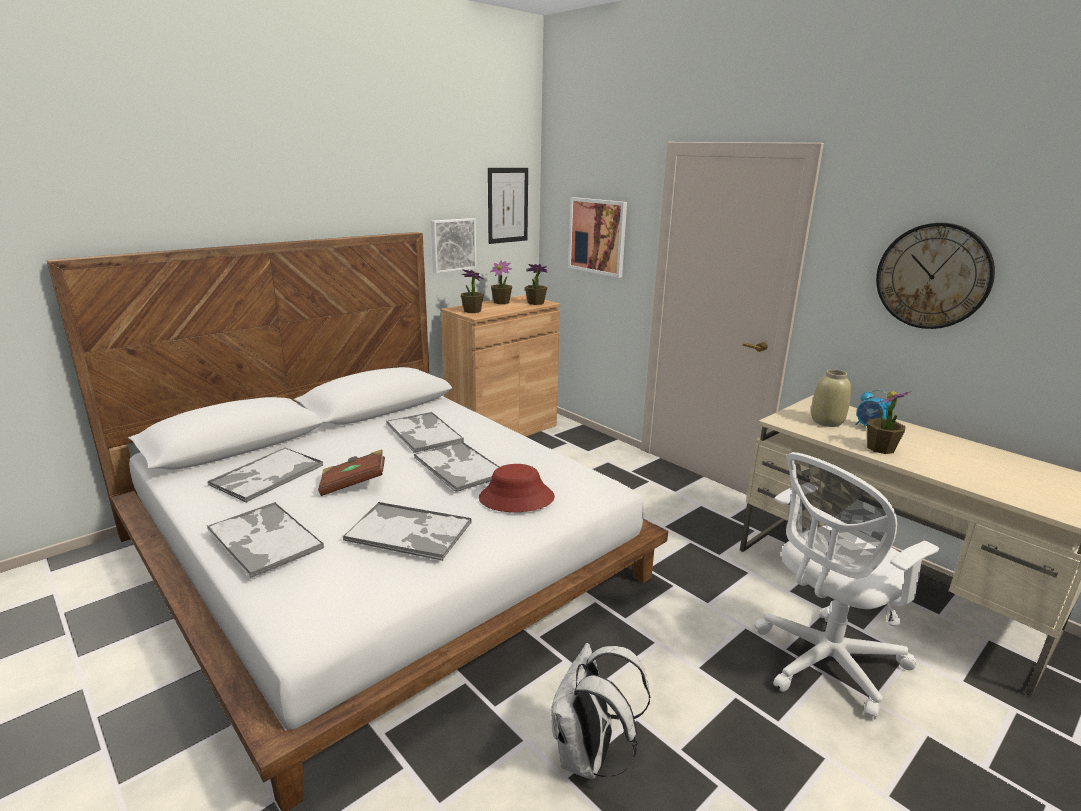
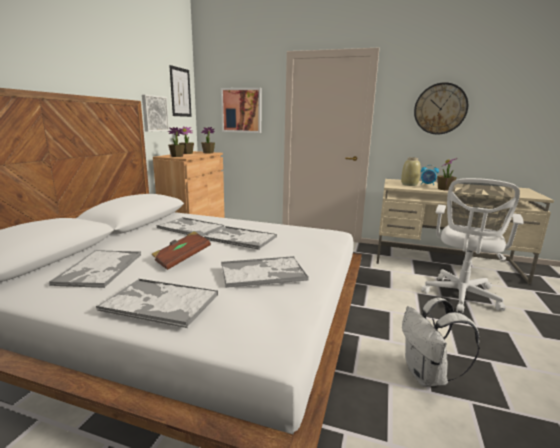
camera: 30 degrees left, 5 degrees down
red hat [479,464,555,512] -> none

